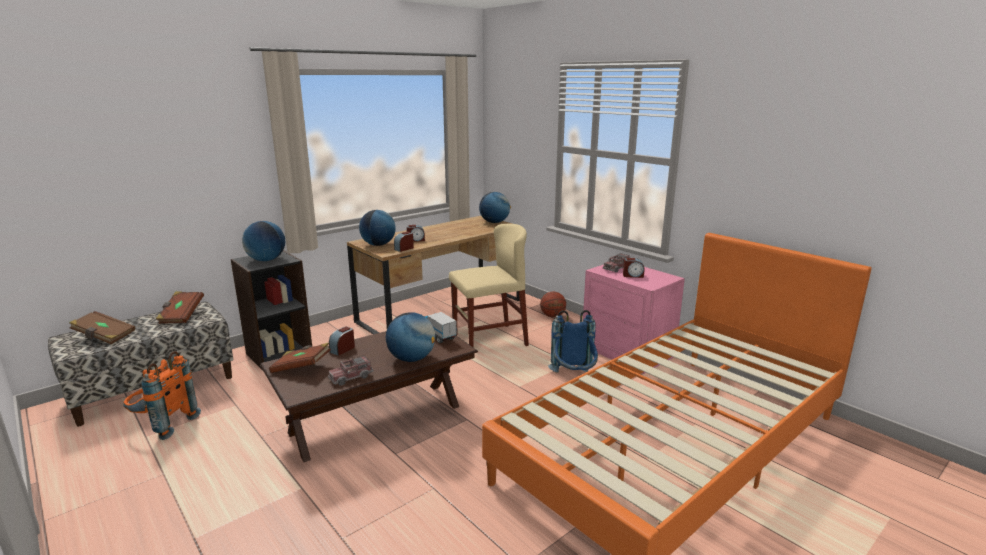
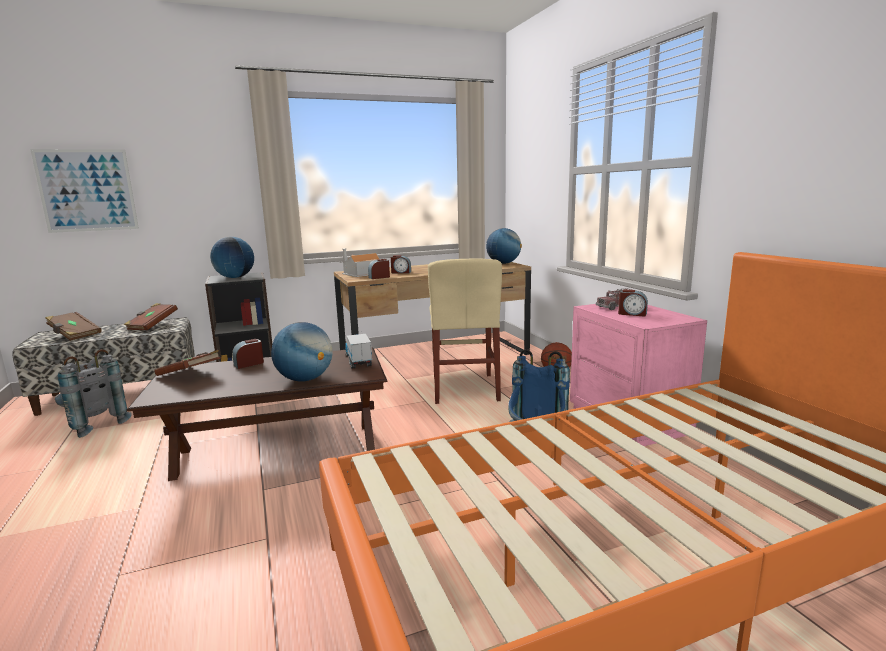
camera: 20 degrees right, 5 degrees down
orange backpack [123,351,201,440] -> grey backpack [55,349,132,438]
toy truck [328,355,374,386] -> none
globe [359,210,396,246] -> toy house [340,249,379,277]
beige chair [449,224,529,348] -> beige chair turned 90 degrees clockwise [428,259,502,404]
none -> picture [30,149,139,233]

